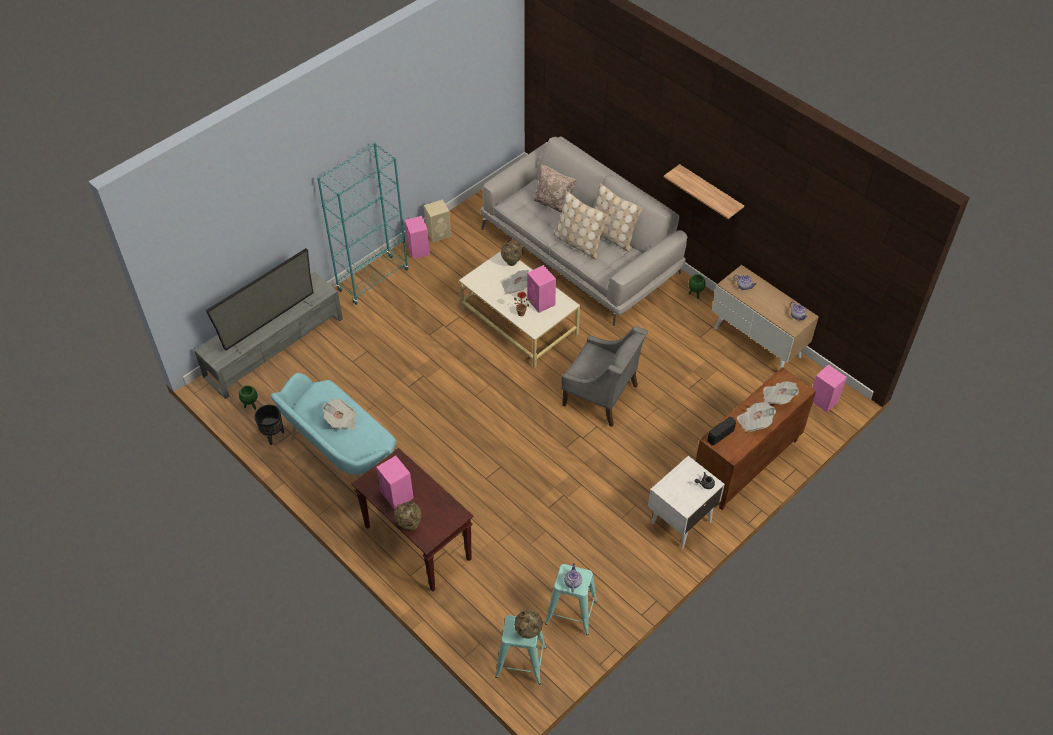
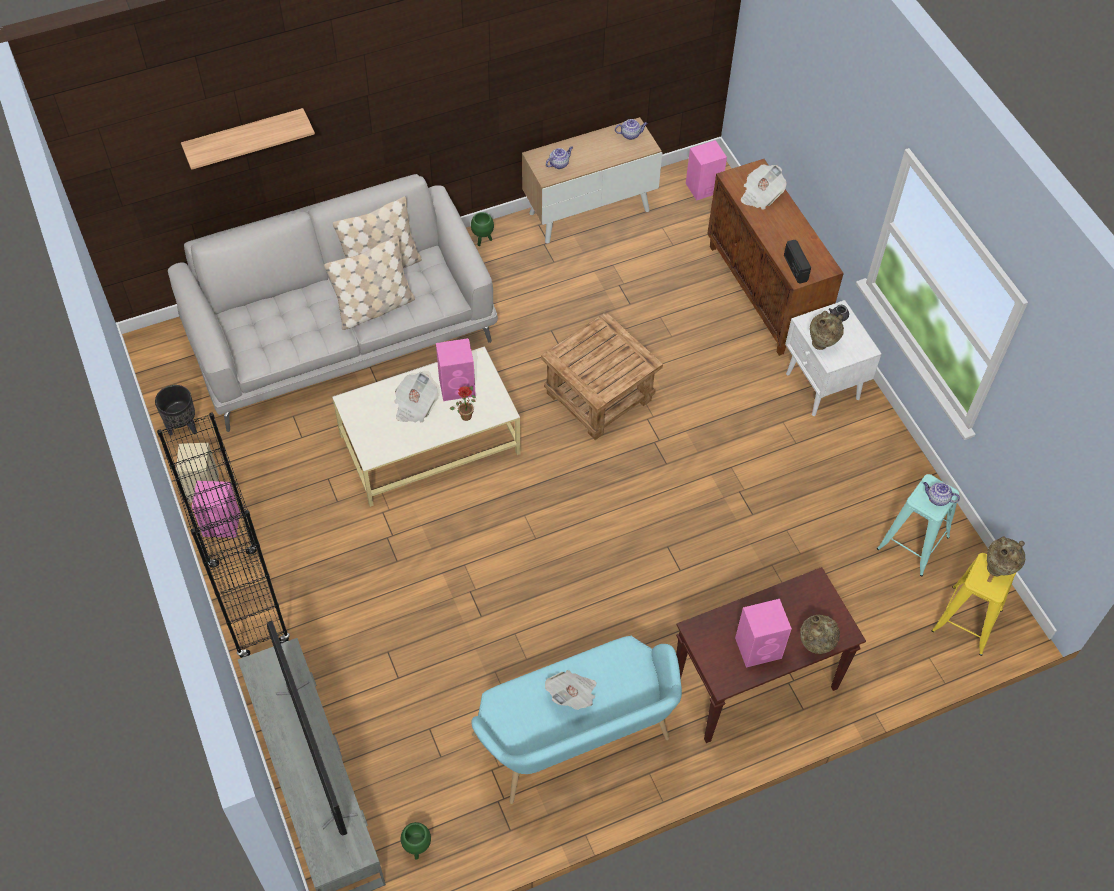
camera: 70 degrees left, 5 degrees up
black planter [254,405,284,445] -> black planter moved to [155,385,197,436]
turquoise bookcase [317,143,409,305] -> black bookcase [157,413,290,658]
turquoise stool [495,615,547,684] -> yellow stool [932,553,1016,656]
beige vase [501,240,523,266] -> beige vase moved to [810,311,844,350]
beige pillow [534,165,576,213] -> none
grey armchair [562,326,648,427] -> brown side table [541,312,663,440]
shelf [664,164,744,219] -> shelf moved to [181,108,315,170]
newspaper [737,402,776,432] -> none

